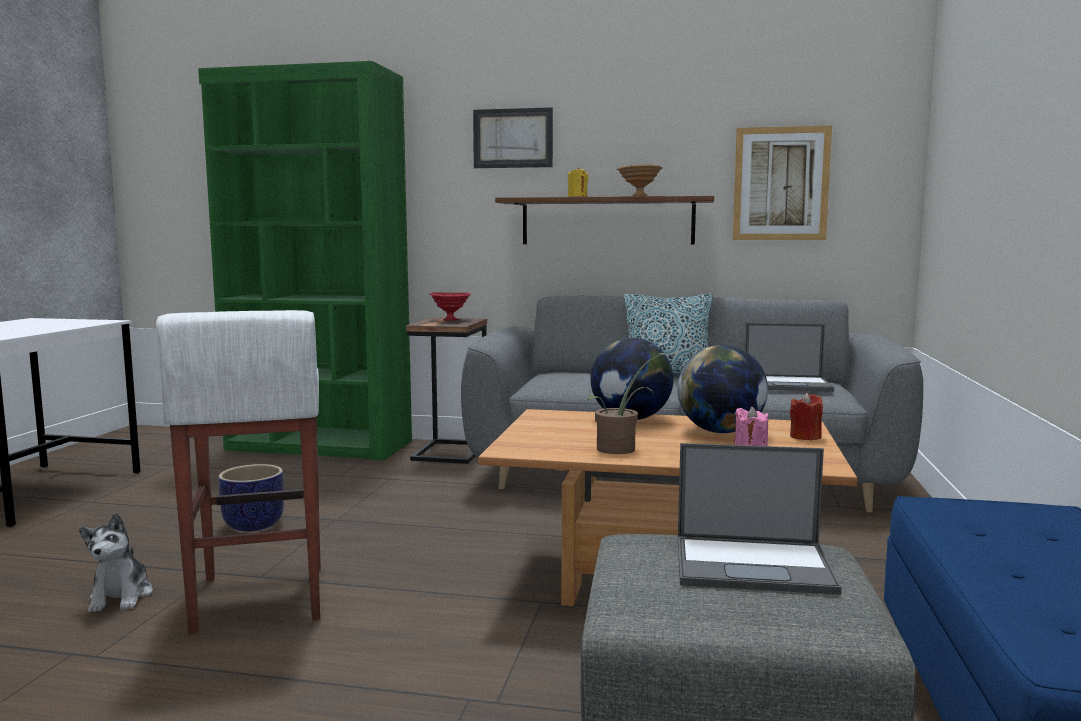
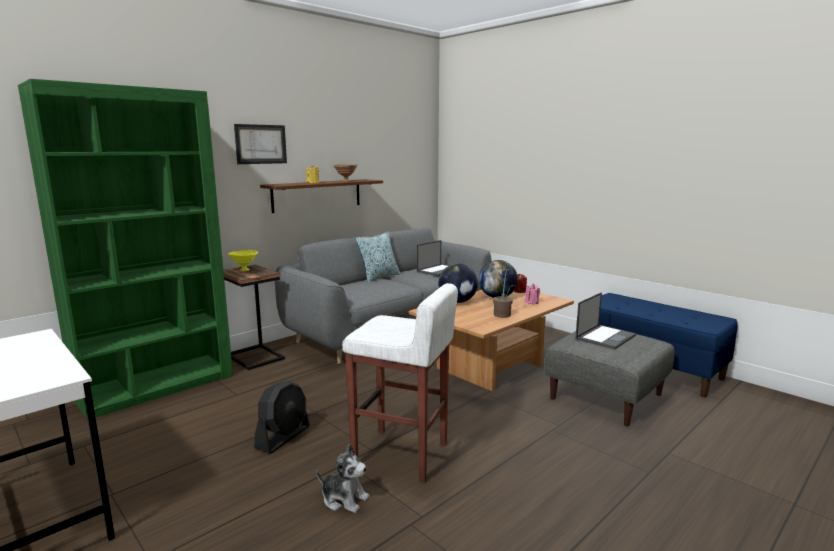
camera: 55 degrees left, 5 degrees up
planter [218,464,284,532] -> black fan [254,380,310,454]
red bowl [429,292,471,321] -> yellow bowl [228,250,258,272]
picture [733,126,832,240] -> none

